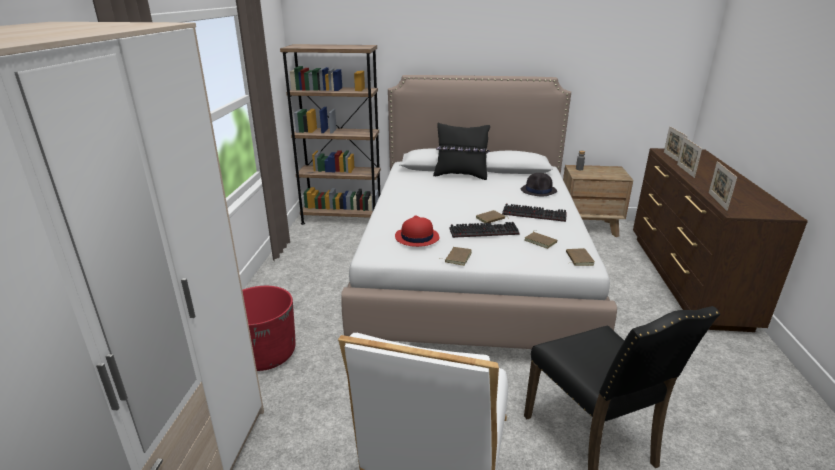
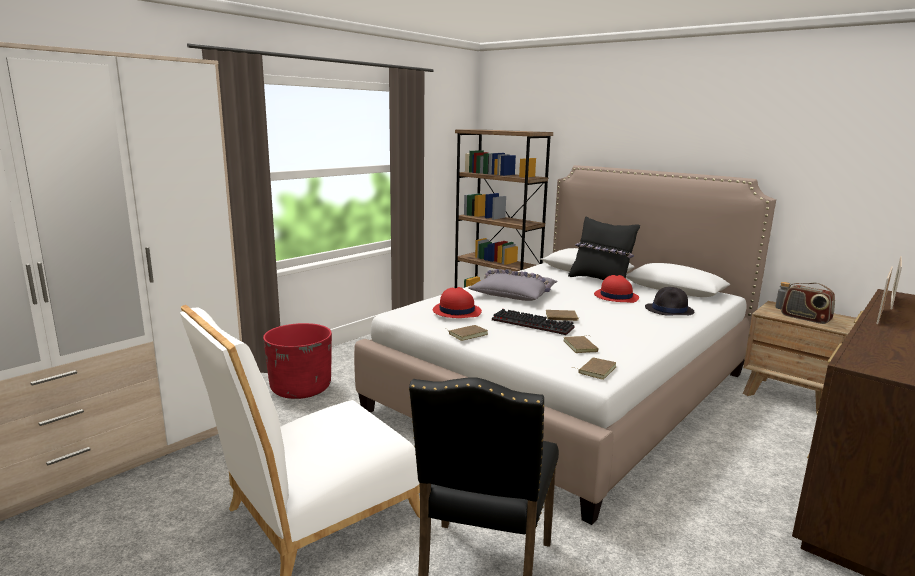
camera: 35 degrees right, 10 degrees down
keyboard [502,204,567,222] -> none
picture frame [709,161,737,211] -> none
none -> grey pillow [469,269,558,301]
none -> red hat [594,275,639,303]
none -> radio [781,283,835,324]

